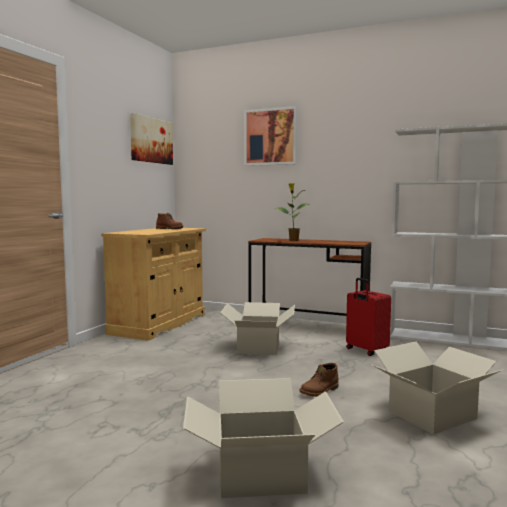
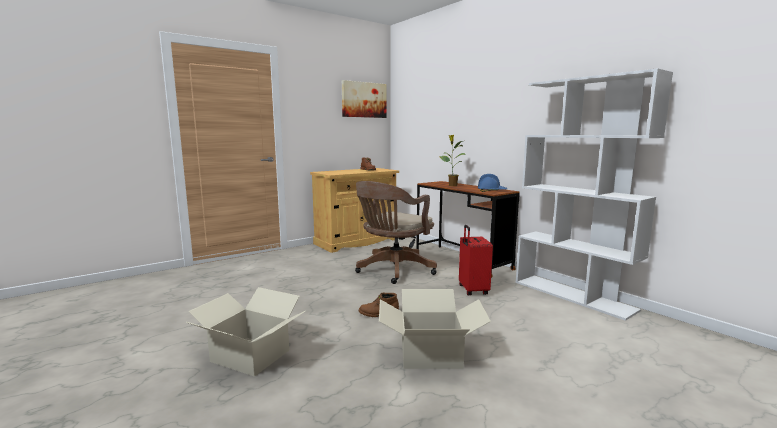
camera: 30 degrees right, 5 degrees up
cardboard box [220,302,295,355] -> brown office chair [355,181,437,284]
picture [244,106,297,166] -> none
none -> blue hard hat [478,174,508,192]

